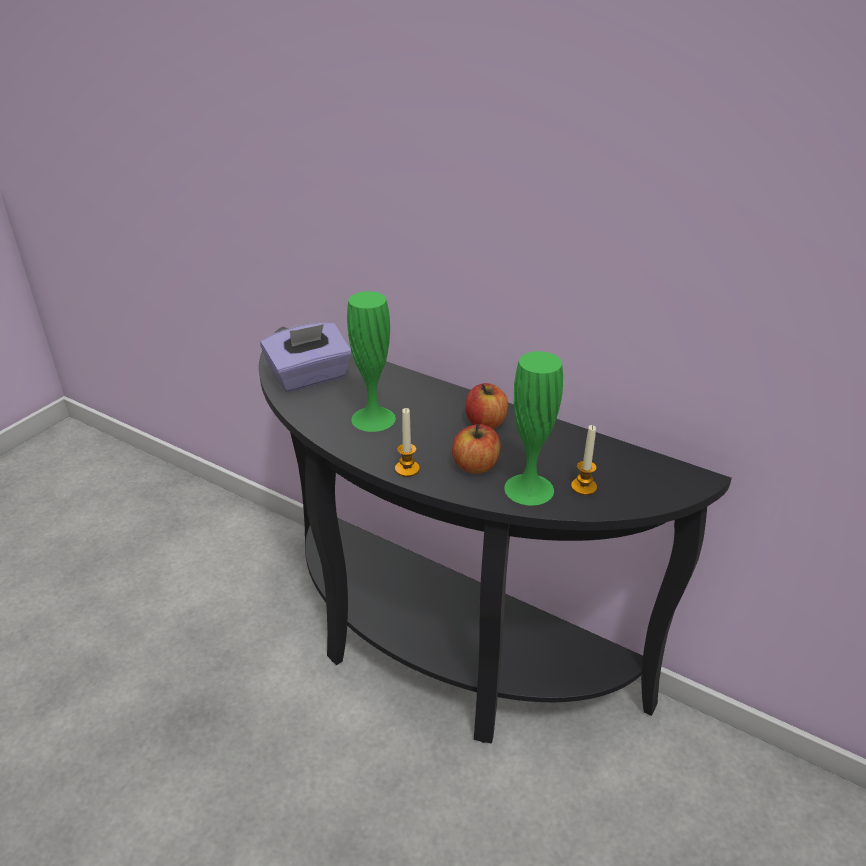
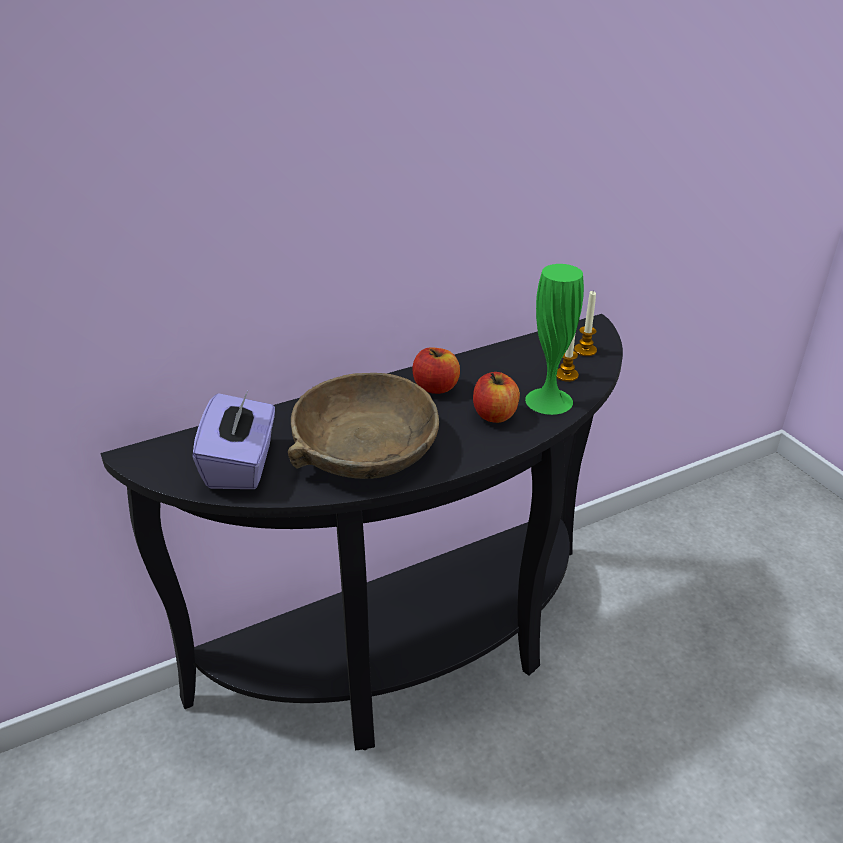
camera: 60 degrees left, 0 degrees up
green vase [347,291,396,432] -> brown bowl [288,373,439,479]
candle [395,408,420,477] -> candle moved to [574,291,597,356]

